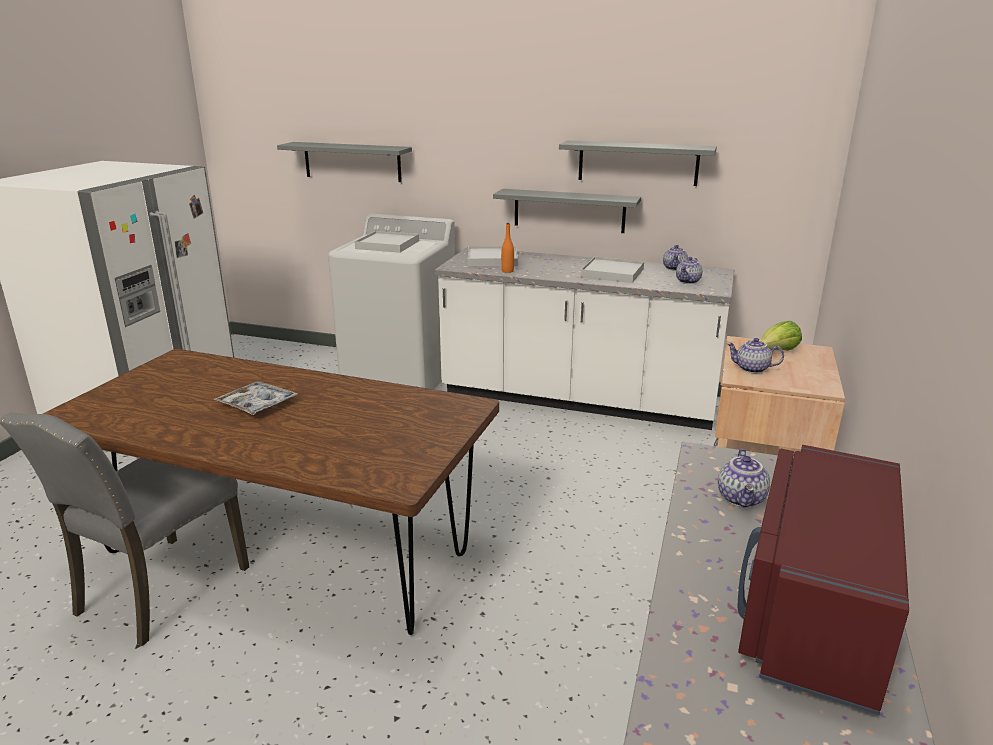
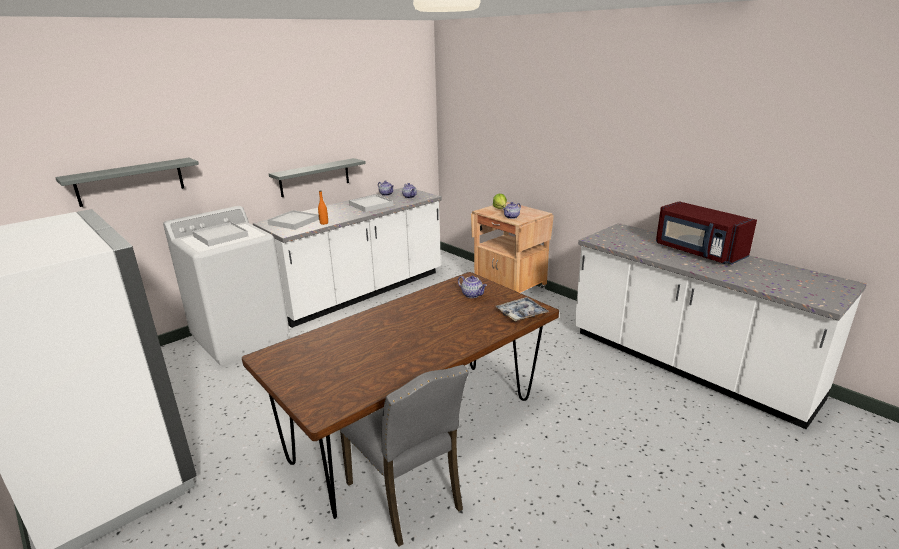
camera: 60 degrees left, 0 degrees up
tray [213,381,297,415] -> tray moved to [495,297,549,321]
grey shelf [559,141,717,186] -> none
teapot [718,449,770,507] -> teapot moved to [458,275,487,298]

